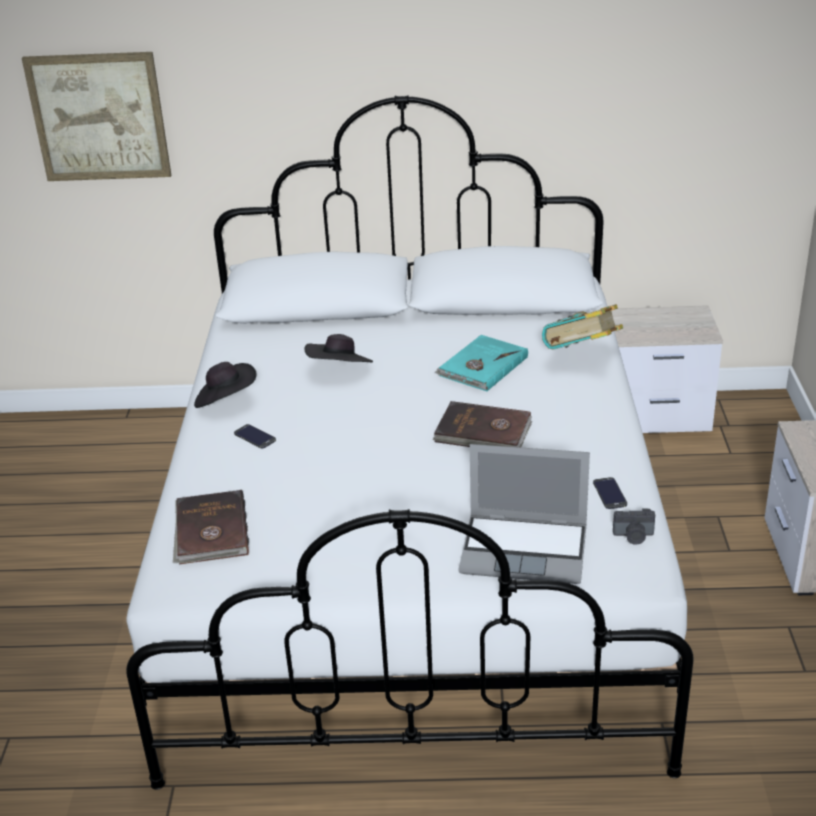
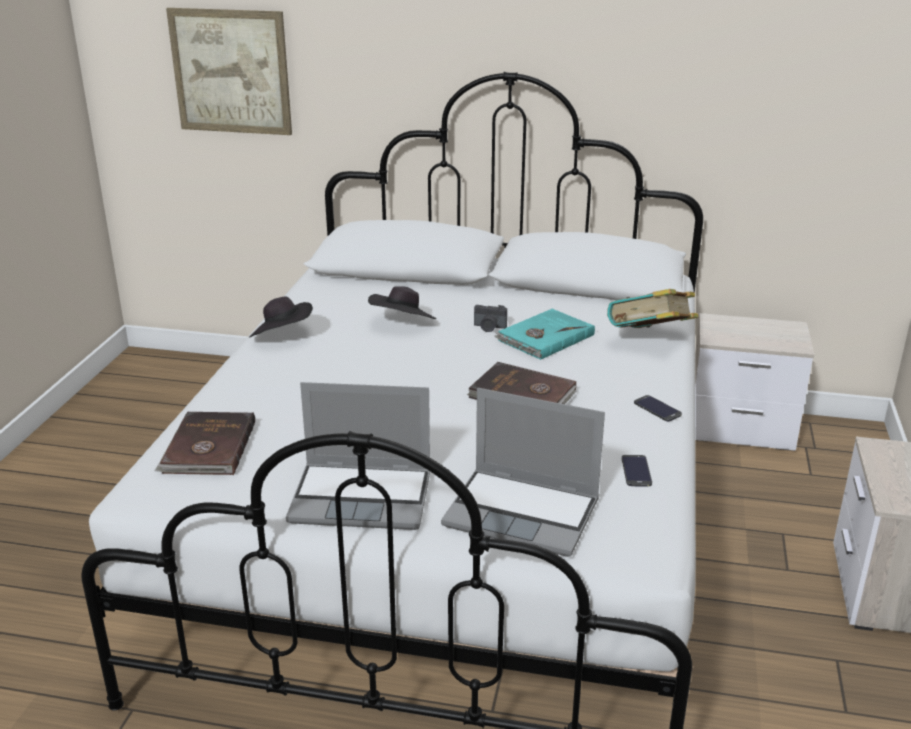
camera: 10 degrees right, 5 degrees down
phone [234,424,276,448] -> phone moved to [634,395,682,421]
camera [613,508,655,545] -> camera moved to [474,305,507,332]
none -> laptop [286,382,430,530]

